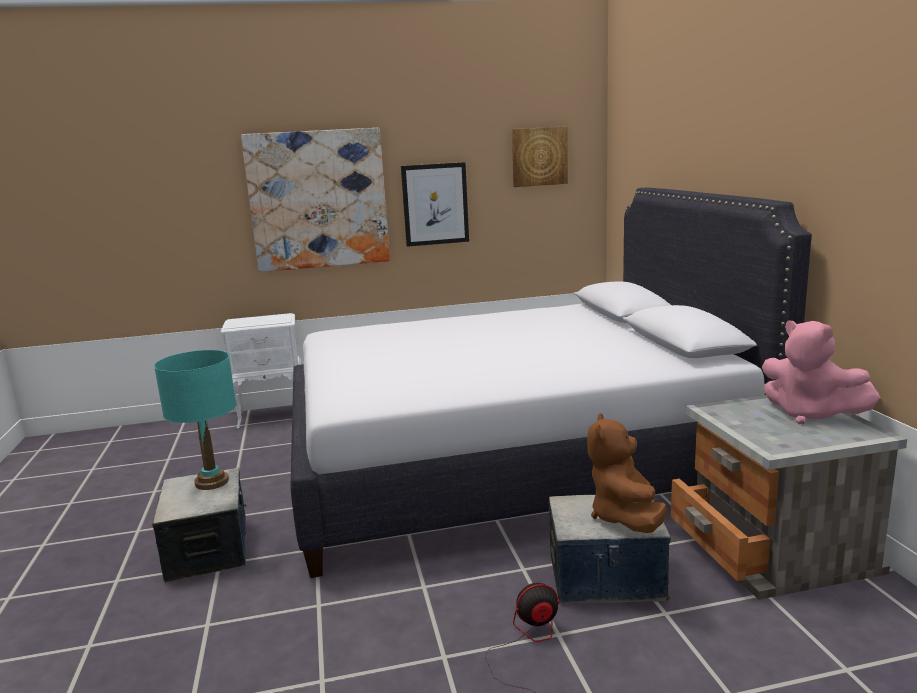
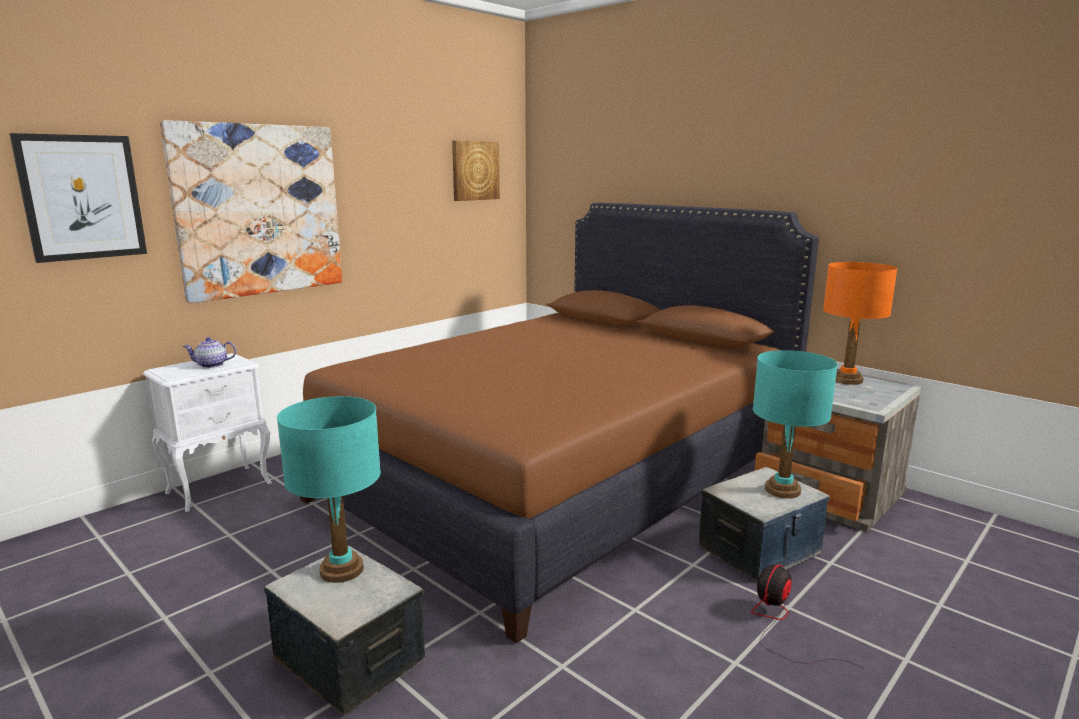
camera: 35 degrees left, 0 degrees up
white bed [291,188,812,578] -> brown bed [300,203,819,643]
picture [401,162,469,247] -> picture moved to [9,133,147,263]
brown plush toy [587,413,667,533] -> turquoise table lamp [753,350,838,498]
pink plush toy [762,320,881,424] -> orange table lamp [823,262,898,385]
none -> teapot [183,337,236,368]

